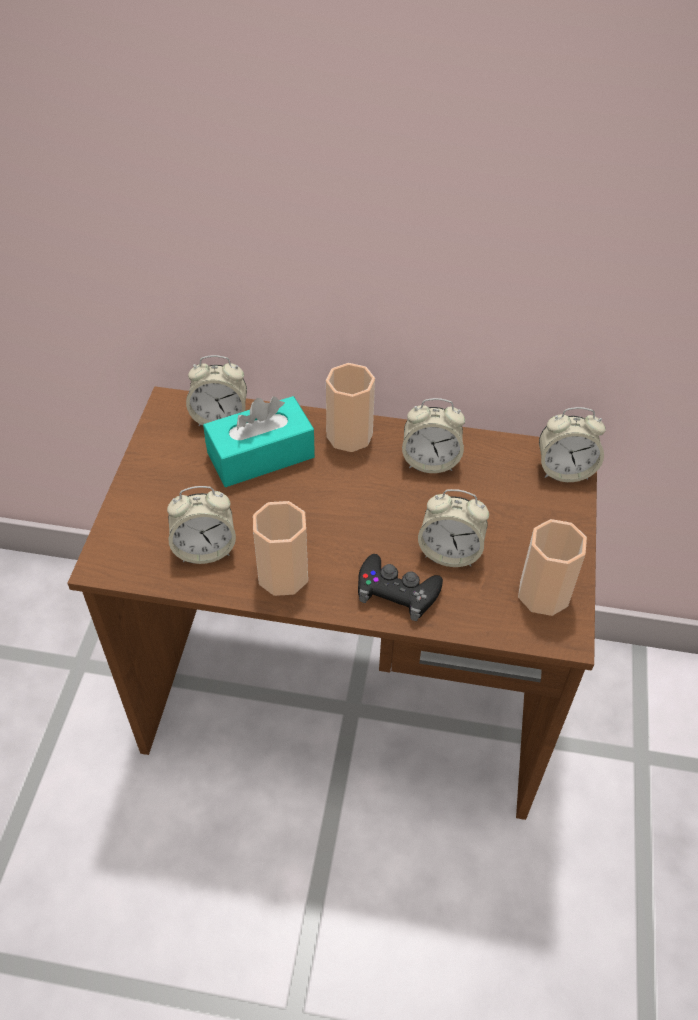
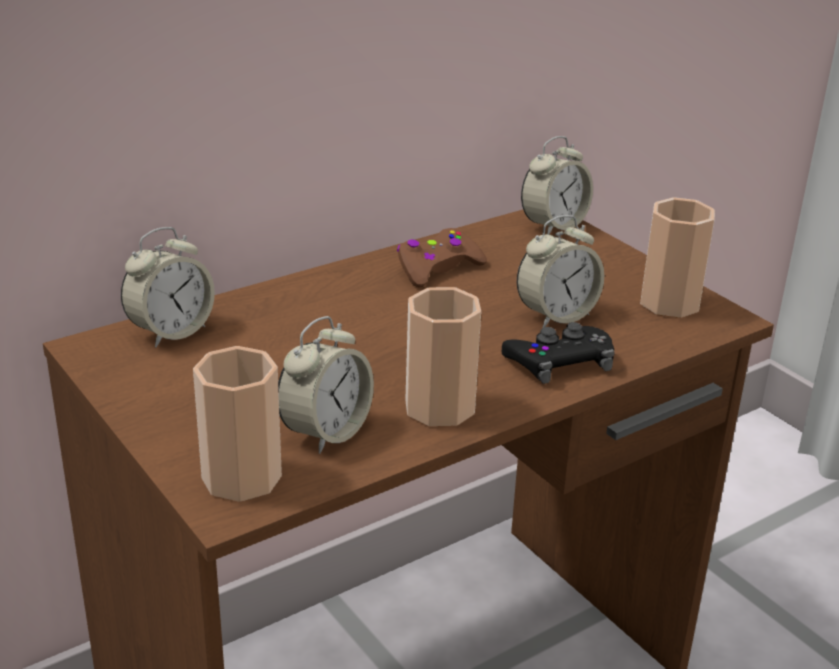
camera: 45 degrees left, 20 degrees down
turquoise tissue box [203,396,315,487] -> none
cup [326,363,375,452] -> cup moved to [193,346,282,502]
alarm clock [402,398,465,473] -> brown game controller [397,228,487,288]

